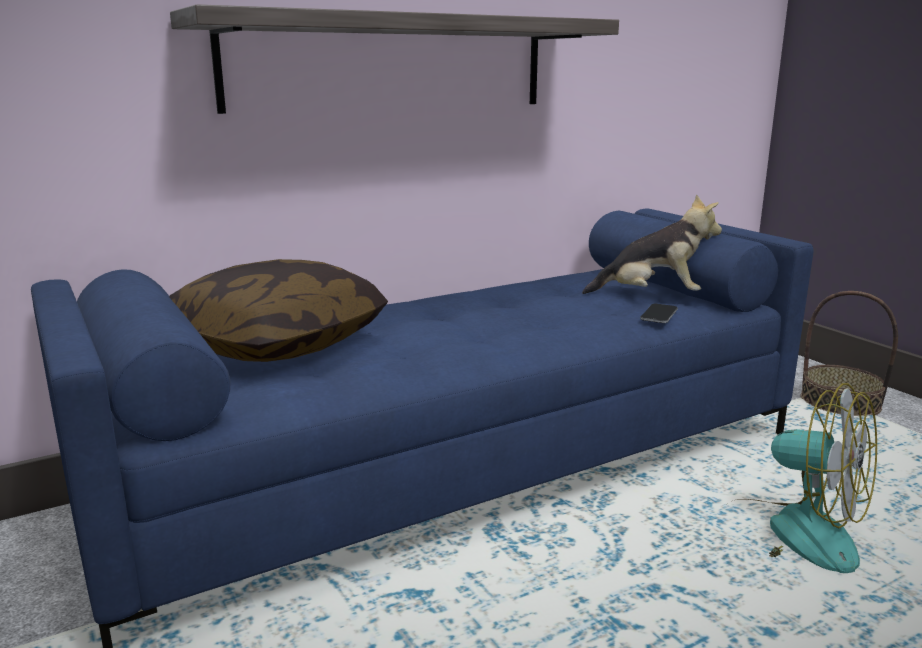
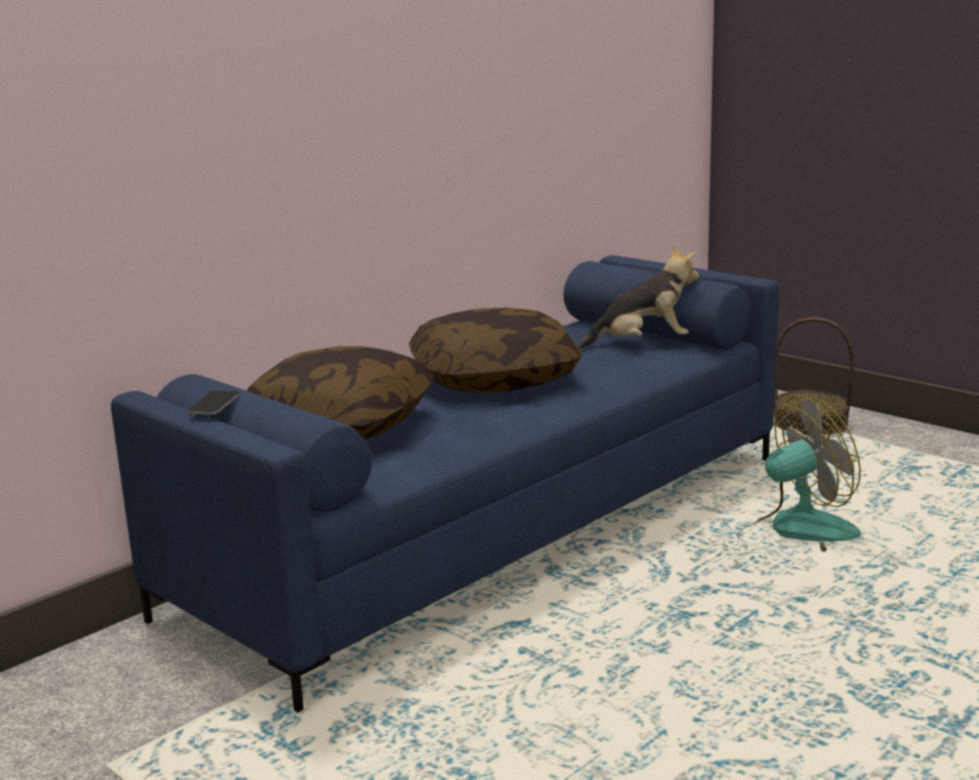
camera: 15 degrees left, 0 degrees up
shelf [170,4,619,114] -> none
phone [640,304,678,323] -> phone moved to [188,391,239,415]
fan [732,383,877,573] -> fan turned 45 degrees counterclockwise [739,396,861,552]
none -> pillow [409,308,581,393]

